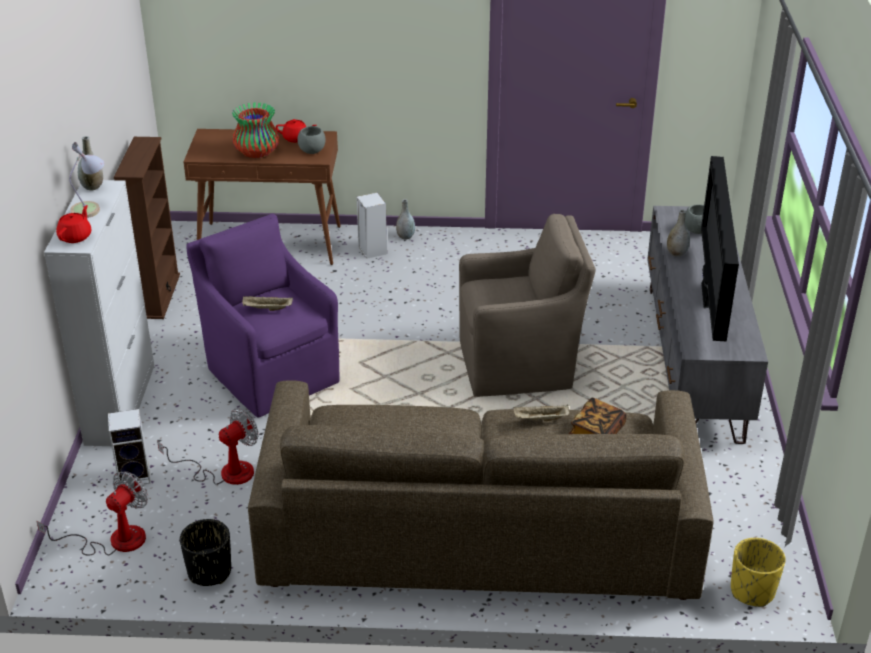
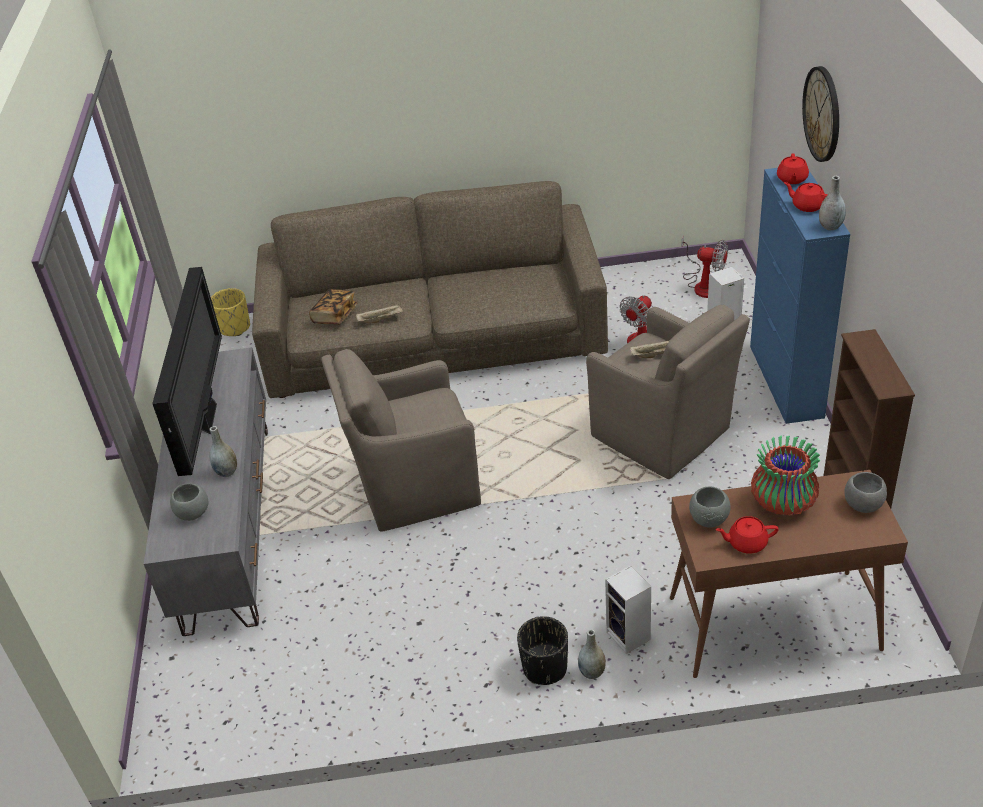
camera: 175 degrees right, 5 degrees up
fan [36,471,148,556] -> fan turned 90 degrees counterclockwise [682,236,728,298]
white cabinet [44,180,154,446] -> blue cabinet [750,168,850,424]
table lamp [69,142,104,218] -> red teapot [784,182,828,212]
black planter [180,519,231,586] -> black planter moved to [517,616,568,685]
purple armchair [186,214,339,418] -> brown armchair [586,305,750,479]
none -> wall clock [802,66,839,162]
none -> grey bowl [845,472,887,513]

